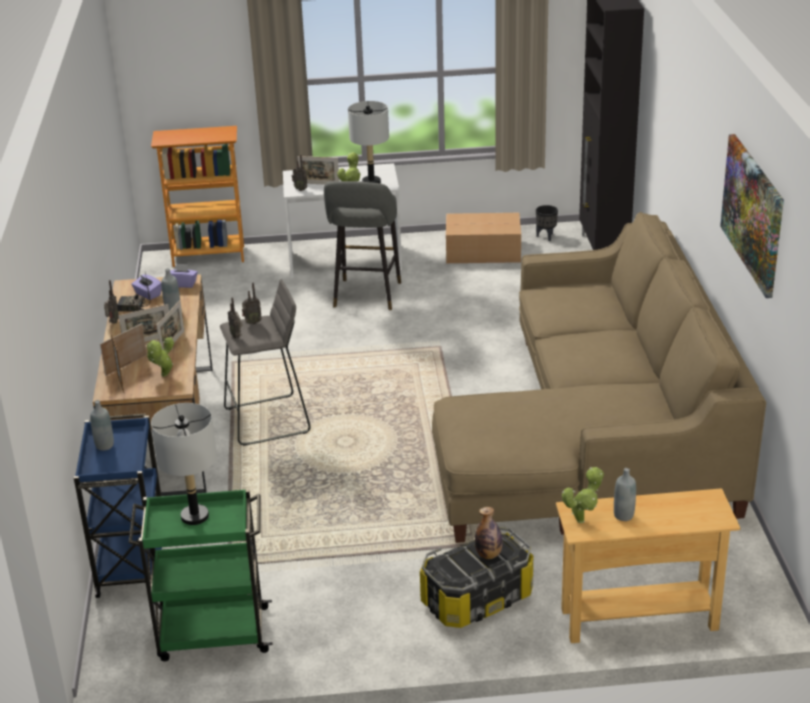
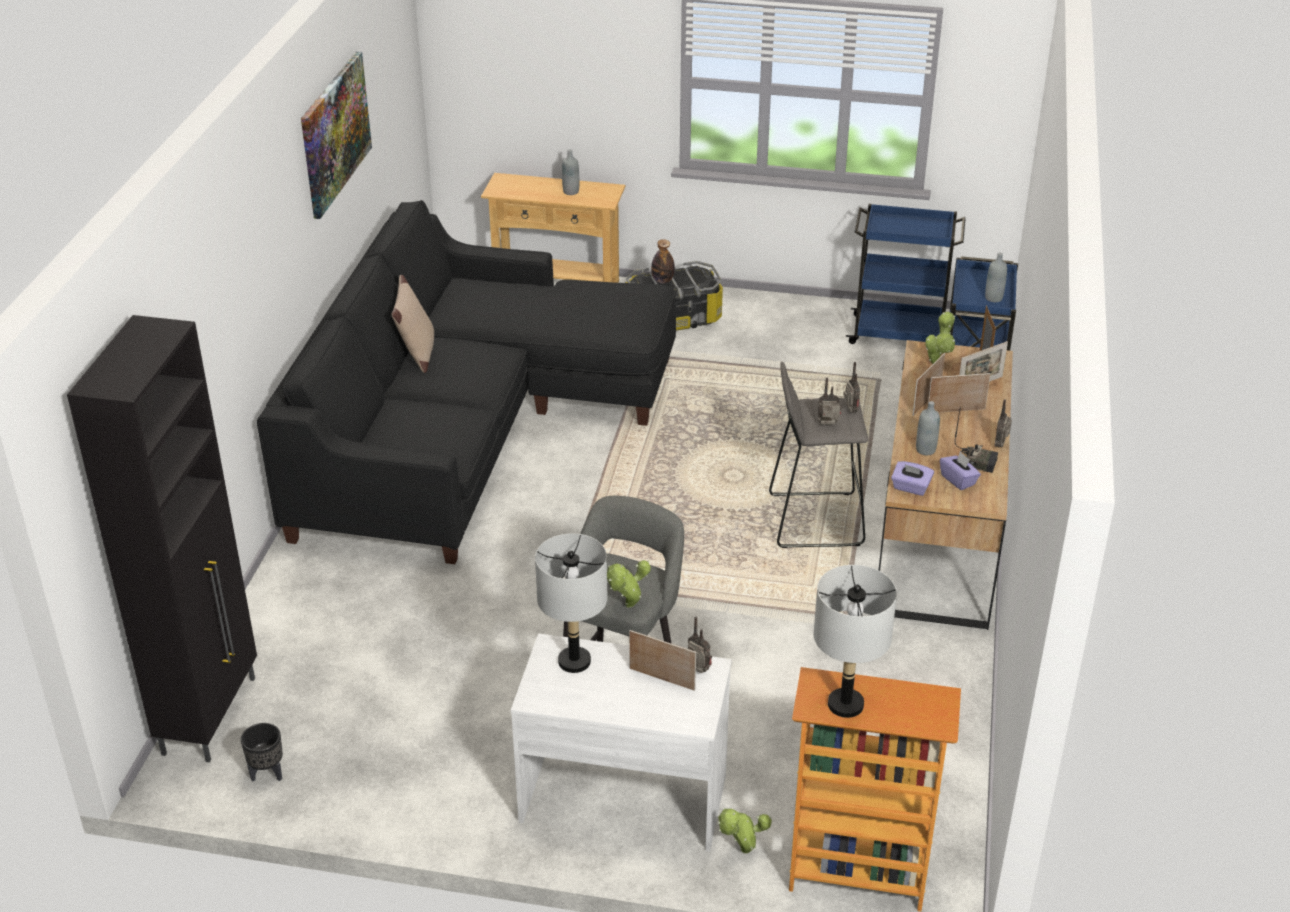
camera: 165 degrees left, 5 degrees up
green cart [128,489,273,661] -> blue cart [846,204,966,344]
grey table lamp [151,403,217,525] -> grey table lamp moved to [814,565,897,718]
beige sofa [432,212,766,543] -> black sofa [257,200,676,564]
cardboard box [446,213,521,263] -> none
potted plant [562,467,604,523] -> potted plant moved to [718,808,772,853]
none -> beige pillow [391,275,434,373]

